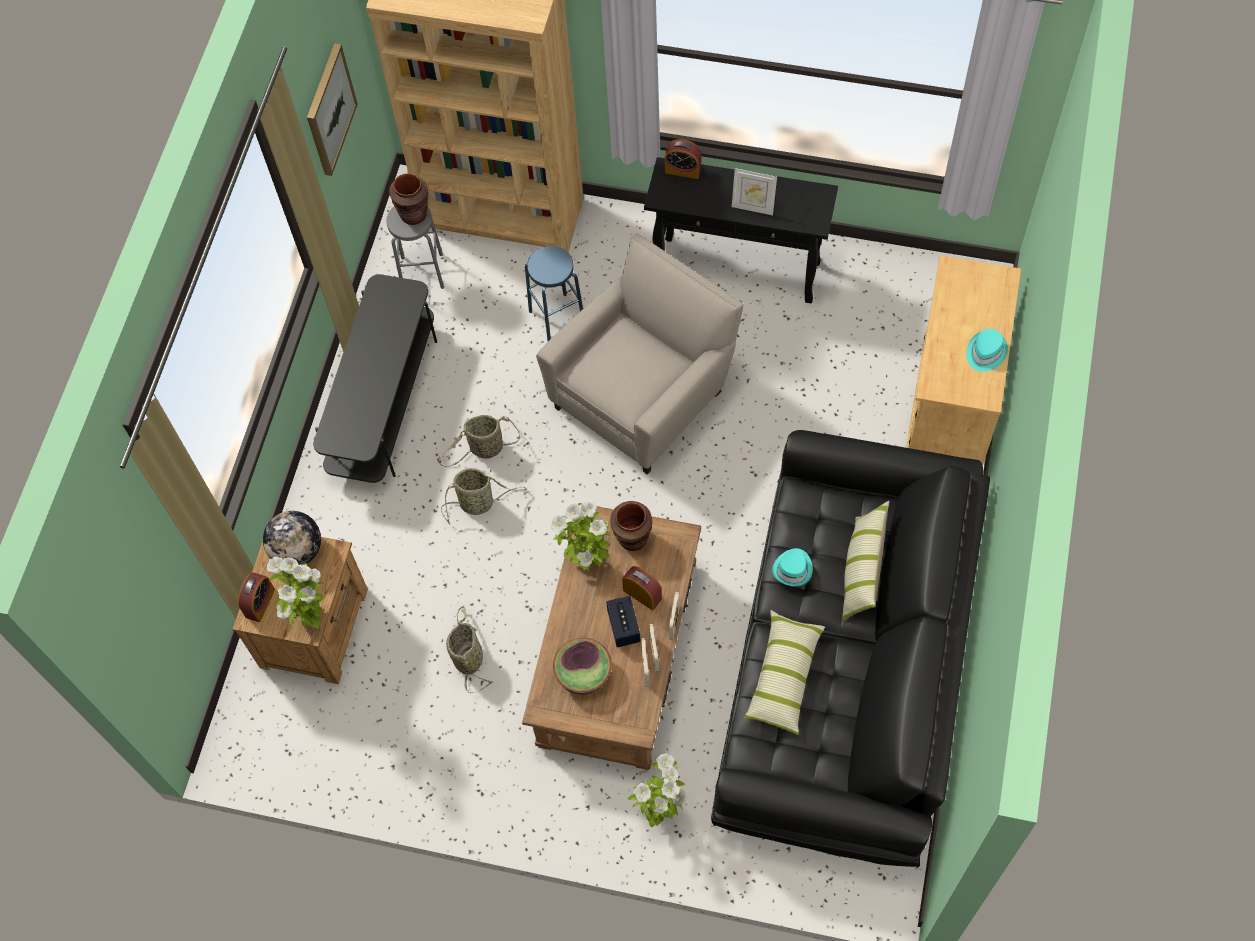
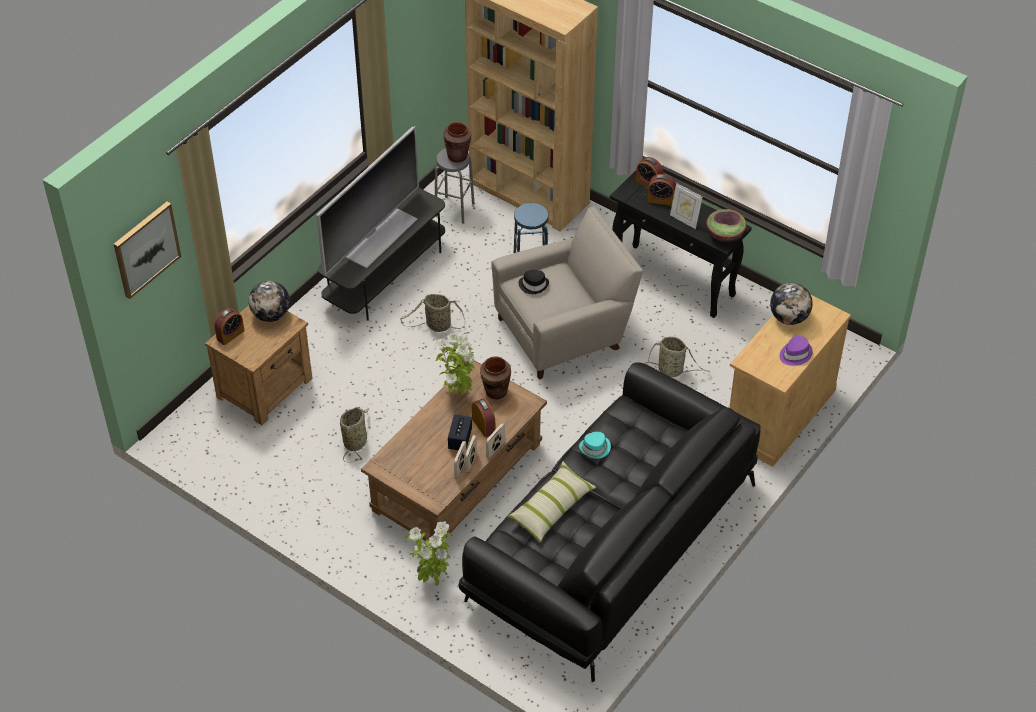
camera: 20 degrees right, 15 degrees down
potted plant [267,557,325,628] -> none
picture [307,43,358,176] -> picture moved to [114,202,181,299]
basket [441,468,527,524] -> basket moved to [644,337,710,377]
bowl [553,638,612,695] -> bowl moved to [707,209,747,242]
pillow [842,501,889,621] -> none
turquoise hat [966,329,1008,372] -> purple hat [780,335,813,366]
none -> television [316,126,419,276]
none -> black hat [519,270,549,294]
none -> alarm clock [647,174,675,206]
none -> globe [770,283,813,325]

